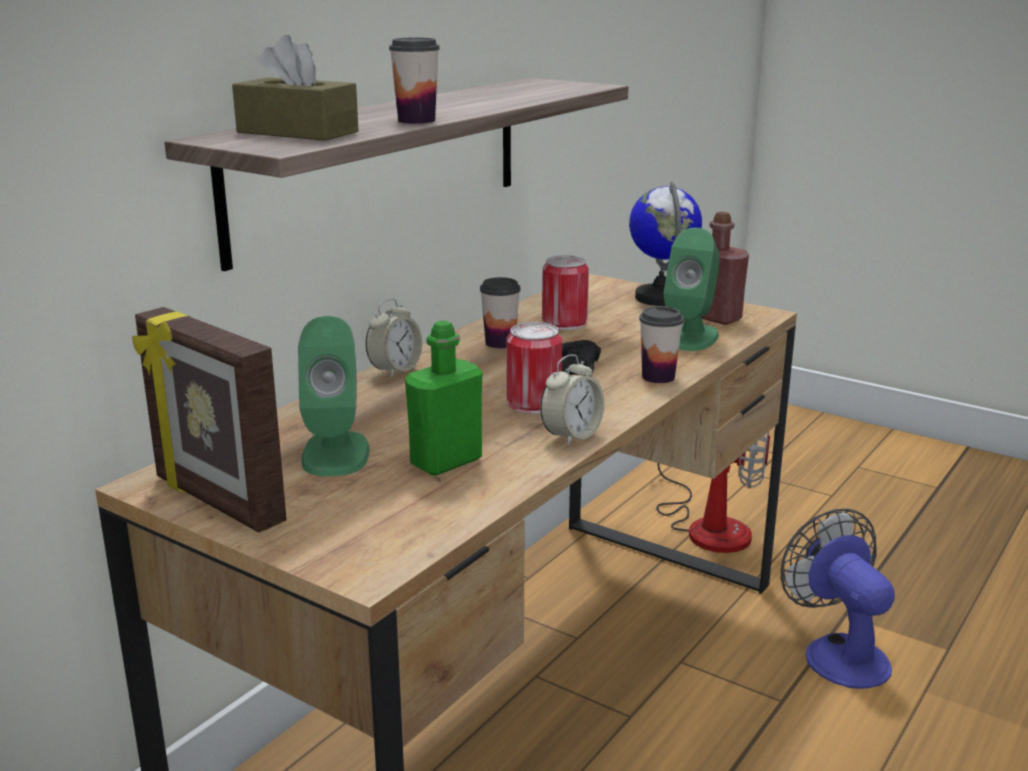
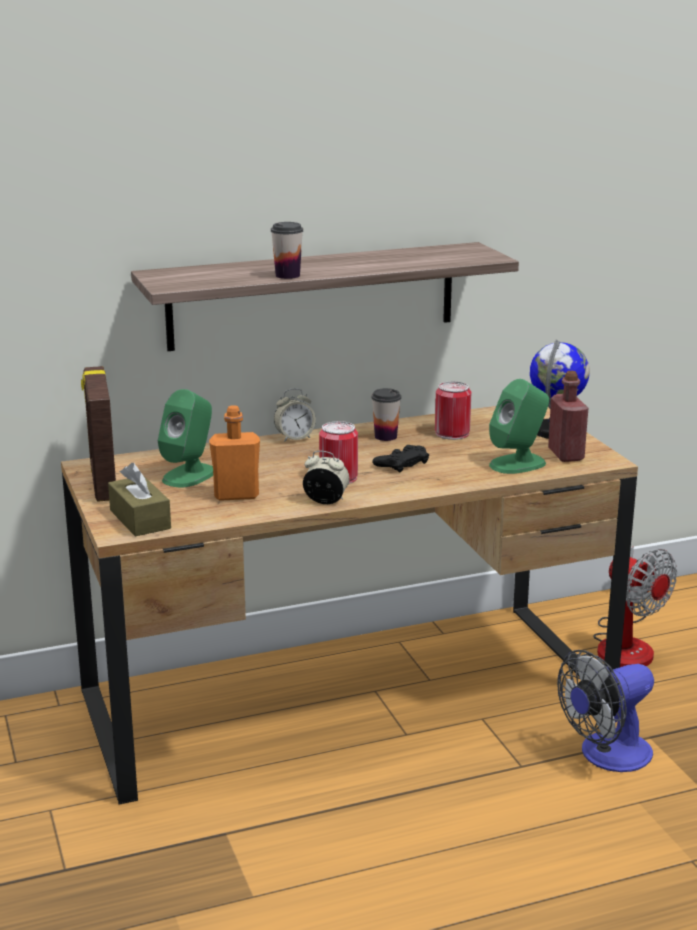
camera: 35 degrees right, 0 degrees up
brown tissue box [232,35,359,141] -> brown tissue box moved to [108,463,171,537]
green bottle [405,321,482,476] -> orange bottle [209,405,260,501]
alarm clock [540,354,604,446] -> alarm clock turned 150 degrees counterclockwise [303,451,350,504]
cup [639,306,684,383] -> none
fan [781,509,895,689] -> fan turned 135 degrees counterclockwise [557,650,654,772]

